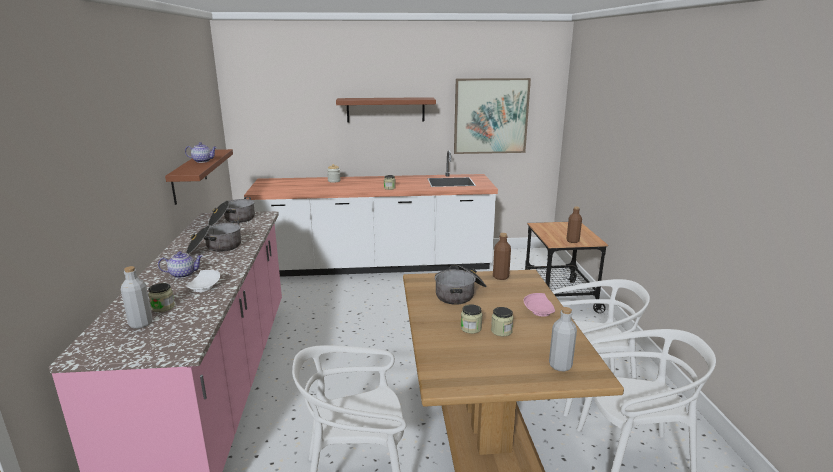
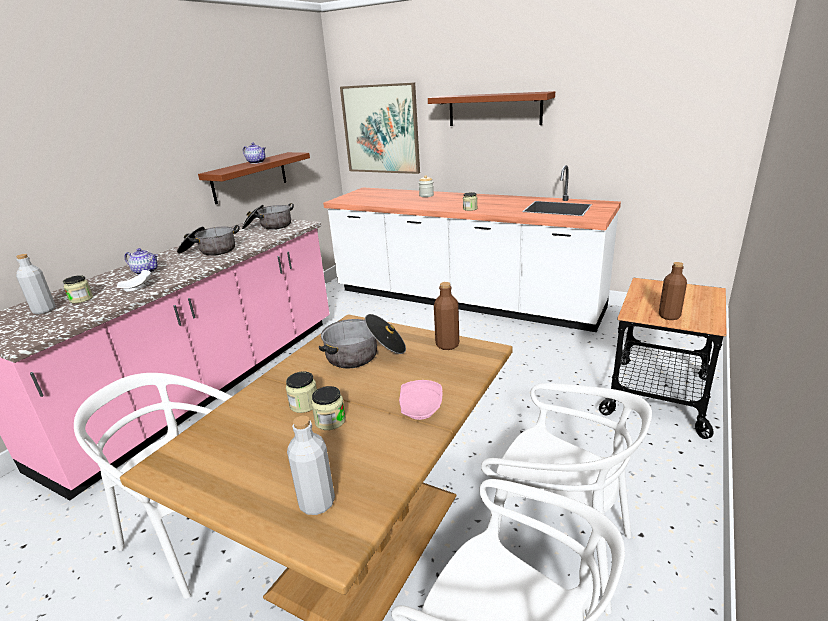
camera: 35 degrees right, 5 degrees up
picture [454,78,531,154] -> picture moved to [340,82,420,174]

